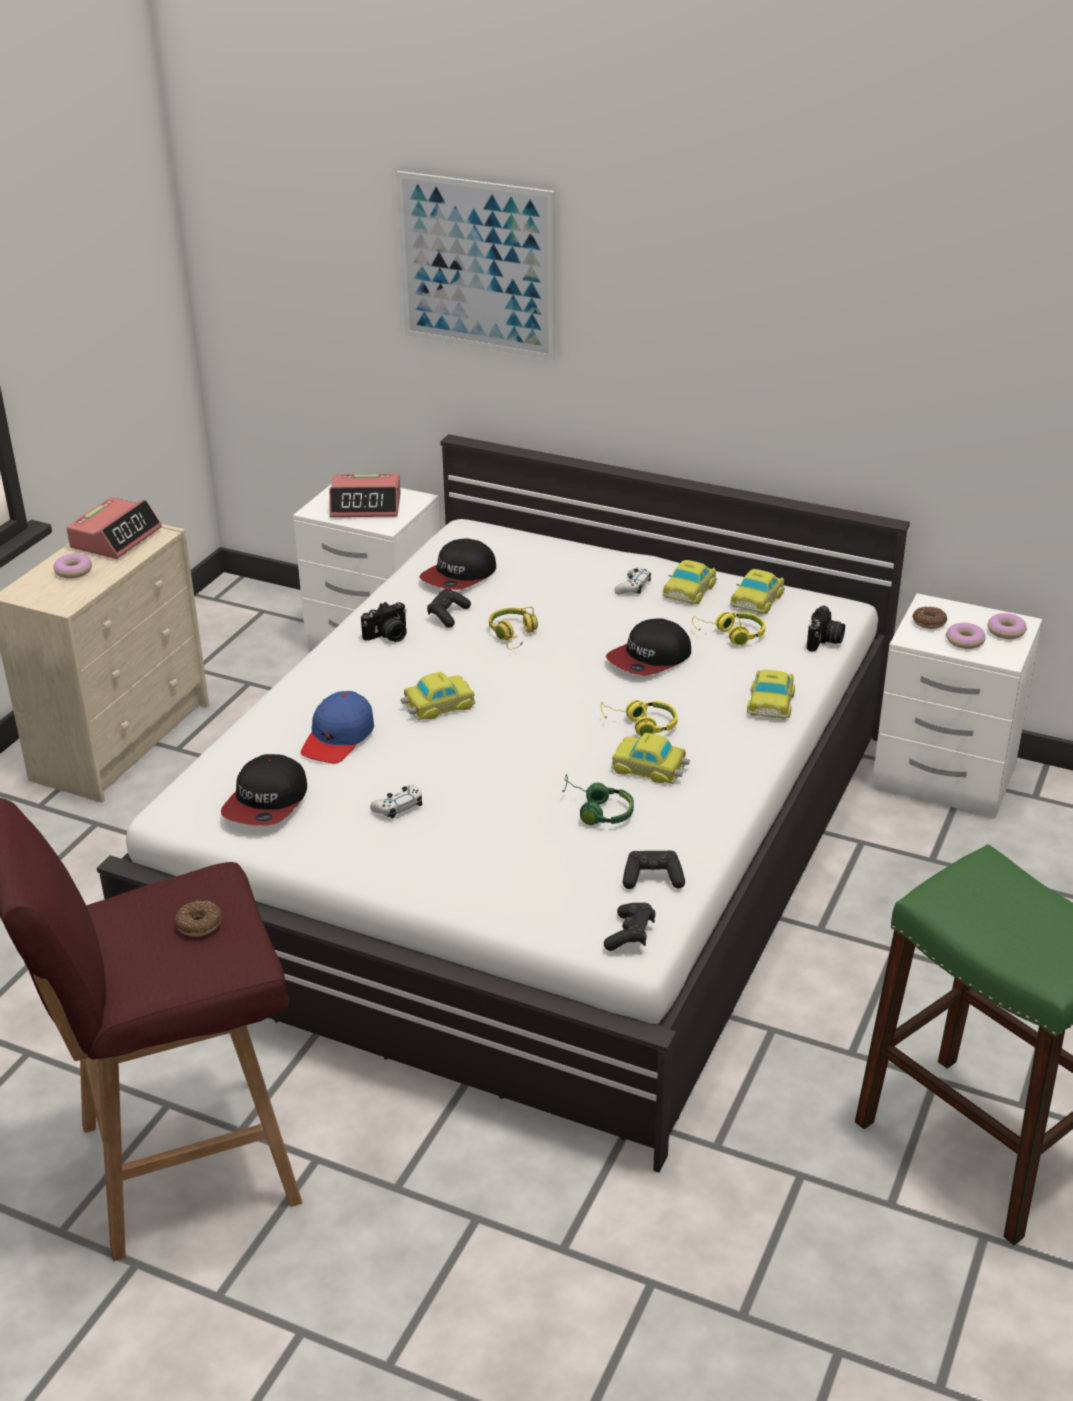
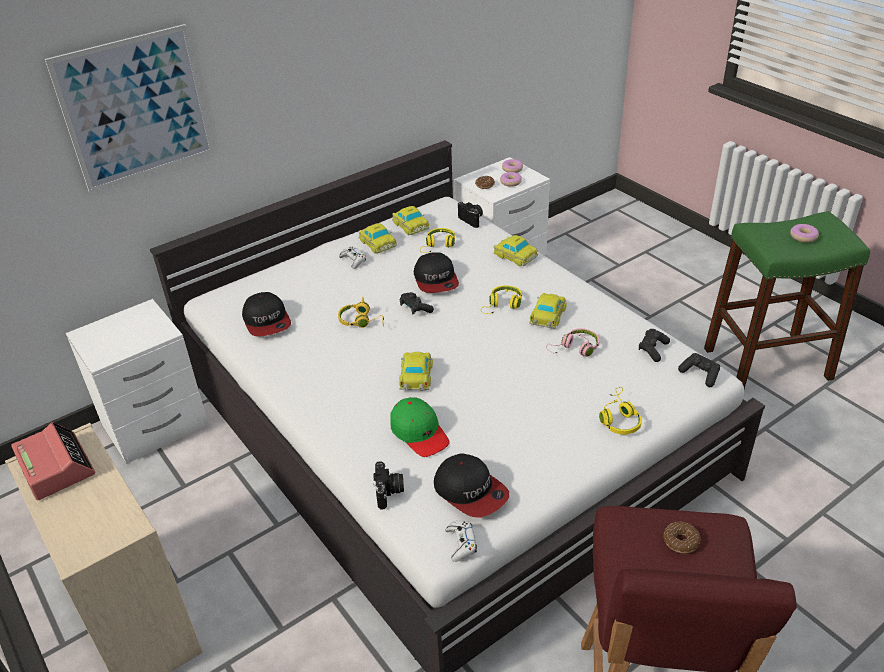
camera: 60 degrees left, 5 degrees up
donut [54,554,92,579] -> donut moved to [790,224,819,243]
blue cap [301,691,374,764] -> green cap [390,397,450,457]
alarm clock [329,474,401,517] -> none
camera [361,602,407,642] -> camera moved to [373,461,404,510]
white game controller [370,785,422,819] -> white game controller moved to [446,521,477,562]
black game controller [427,589,471,628] -> black game controller moved to [399,292,434,315]
green headphones [562,774,634,825] -> pink headphones [546,328,600,357]
toy car [611,733,690,784] -> toy car turned 150 degrees clockwise [529,293,567,329]
none -> yellow headphones [599,387,642,435]

